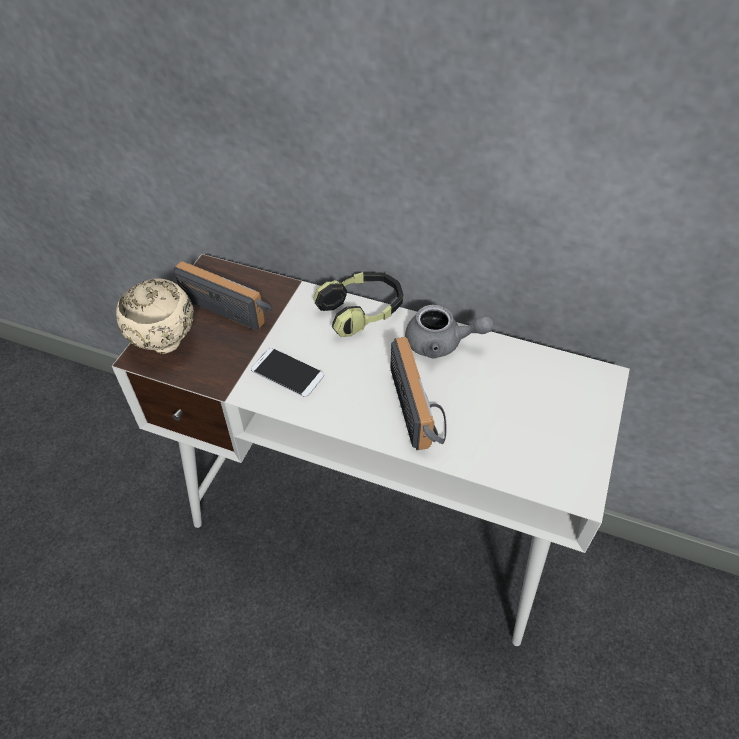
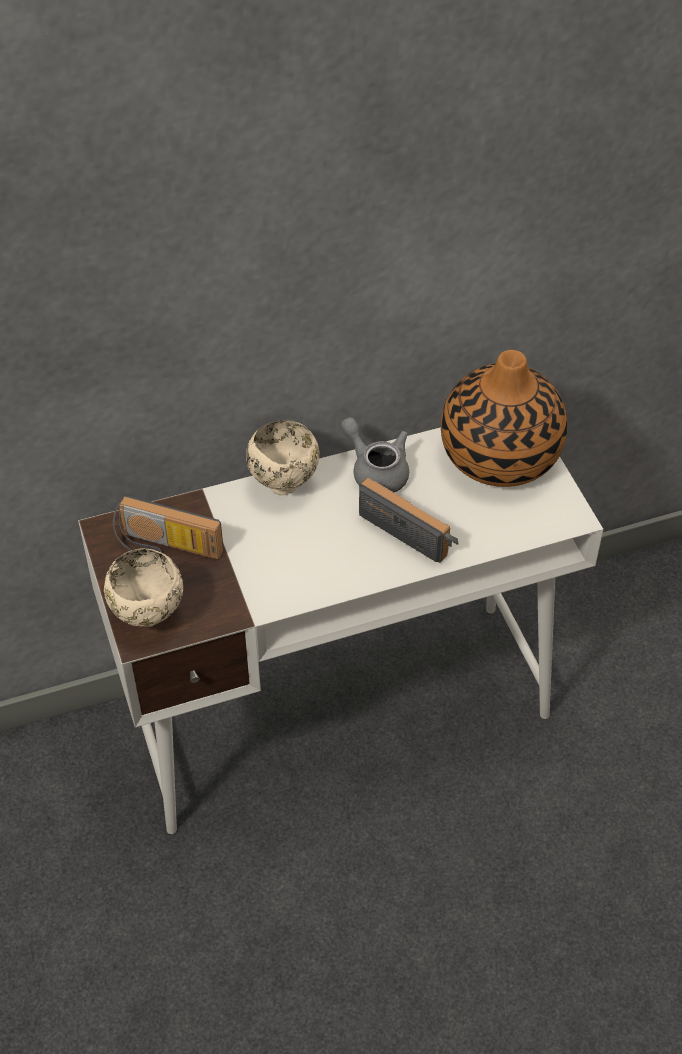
camera: 40 degrees left, 0 degrees up
radio [174,261,273,330] -> radio turned 150 degrees counterclockwise [113,496,224,559]
phone [251,348,324,397] -> none
headphones [313,272,403,337] -> beige bowl [246,420,320,495]
grey teapot [405,305,494,359] -> grey teapot turned 105 degrees counterclockwise [340,417,409,492]
none -> vase [441,350,568,487]

